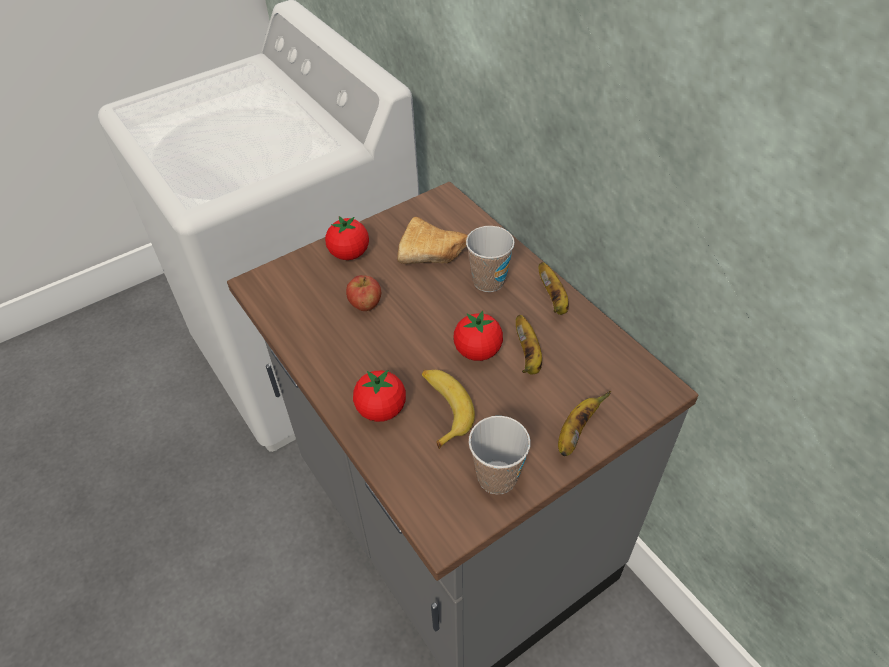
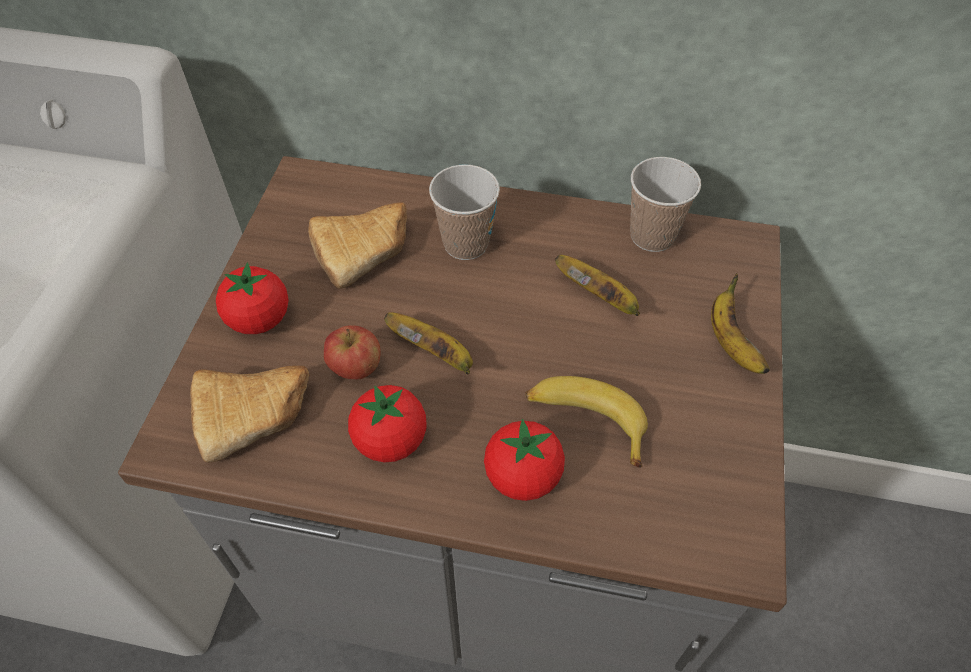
camera: 45 degrees left, 5 degrees up
tomato [453,310,503,361] -> tomato moved to [348,385,427,463]
cup [469,416,531,494] -> cup moved to [630,157,701,252]
banana [539,262,569,315] -> banana moved to [384,312,473,374]
none -> bread [190,365,309,463]

